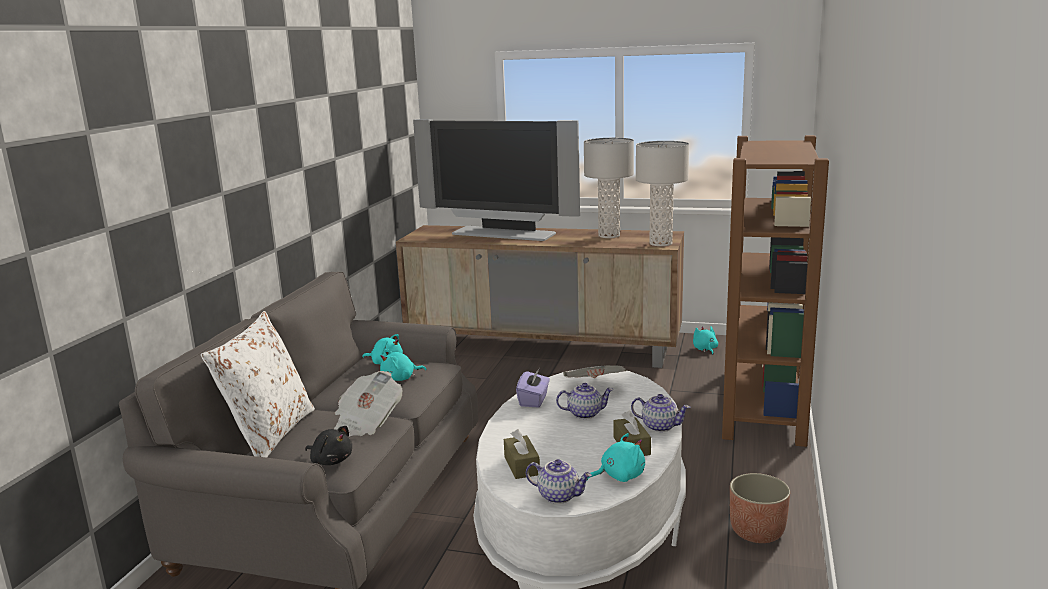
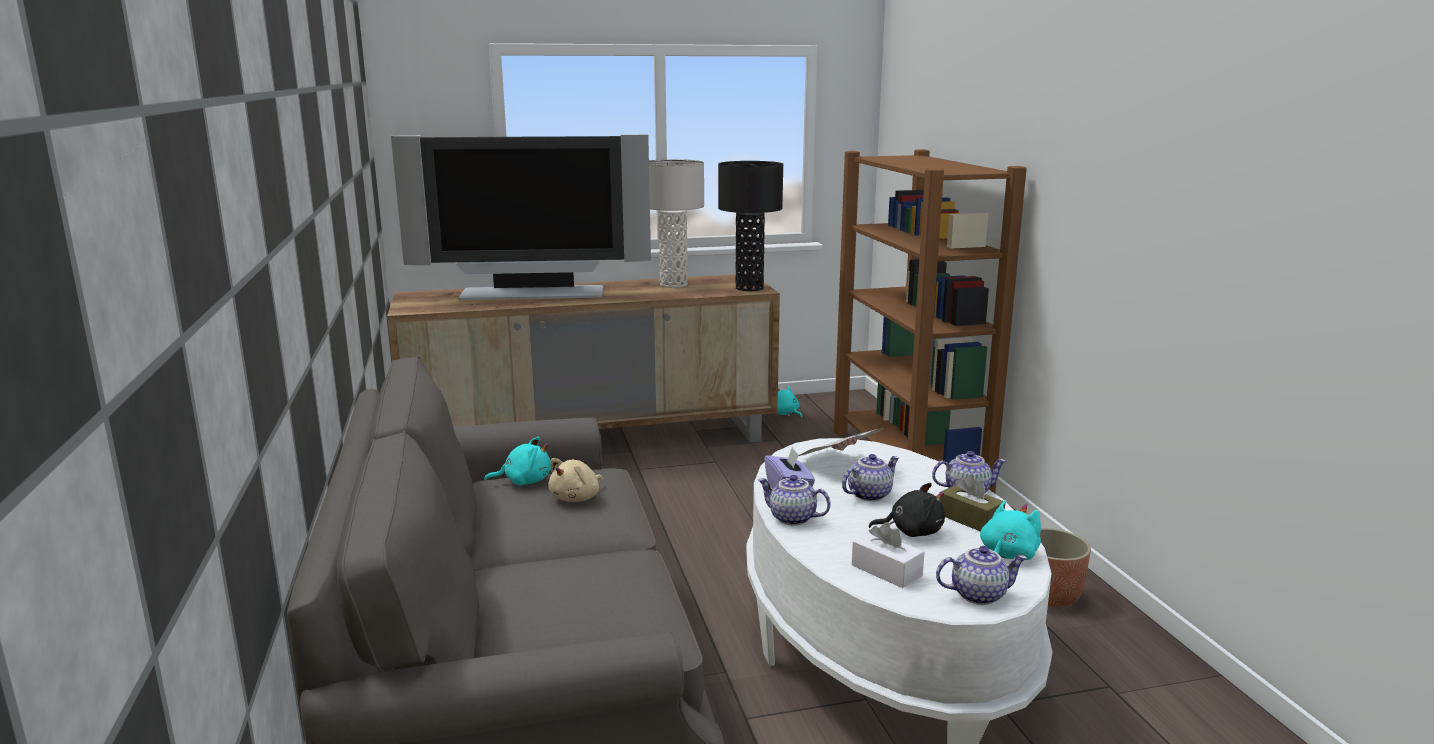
camera: 30 degrees left, 0 degrees up
white pillow [201,311,315,458] -> none
black plush toy [305,426,352,465] -> black plush toy moved to [869,483,945,537]
newspaper [334,371,403,437] -> none
turquoise plush toy [380,349,426,381] -> beige plush toy [548,458,603,502]
brown tissue box [504,429,540,479] -> white tissue box [852,522,924,588]
white table lamp [636,141,689,246] -> black table lamp [718,161,783,291]
none -> teapot [758,475,831,525]

